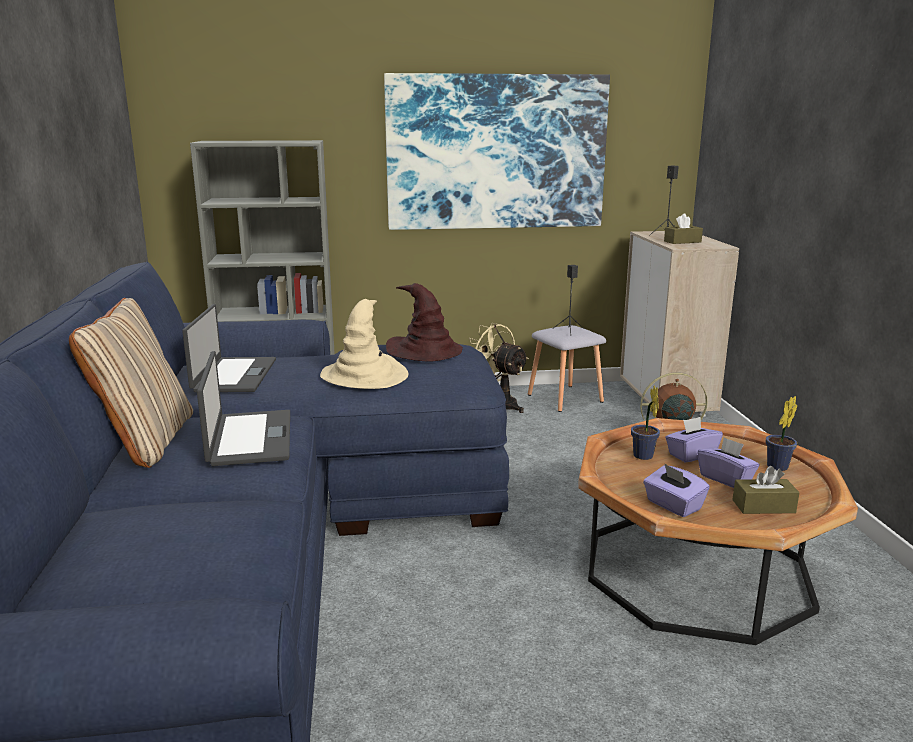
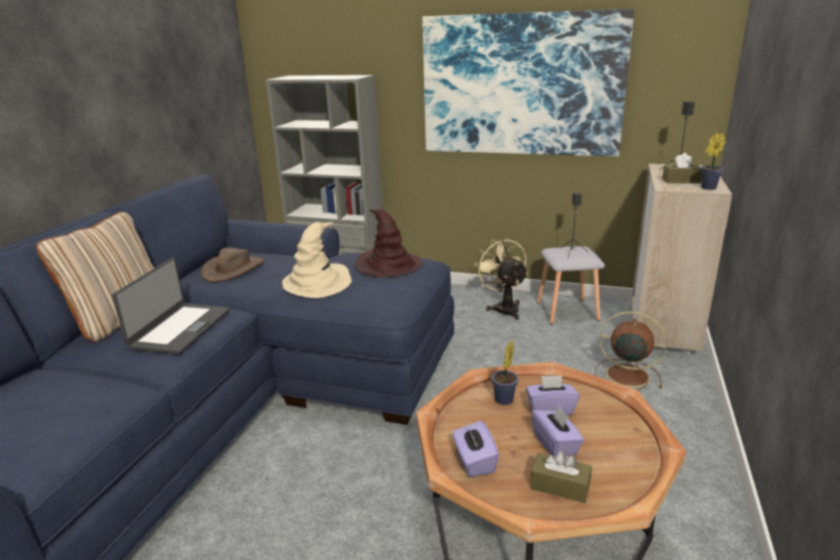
camera: 25 degrees right, 5 degrees up
laptop [182,304,276,392] -> brown hat [201,247,264,282]
potted plant [766,396,797,471] -> potted plant moved to [701,133,726,190]

